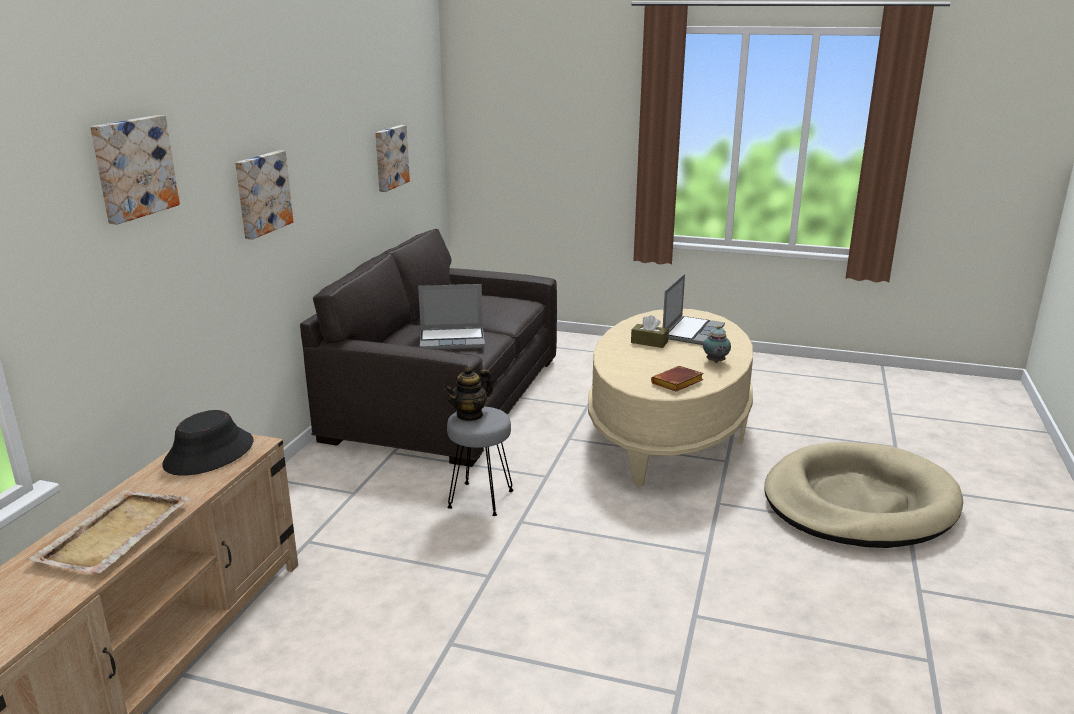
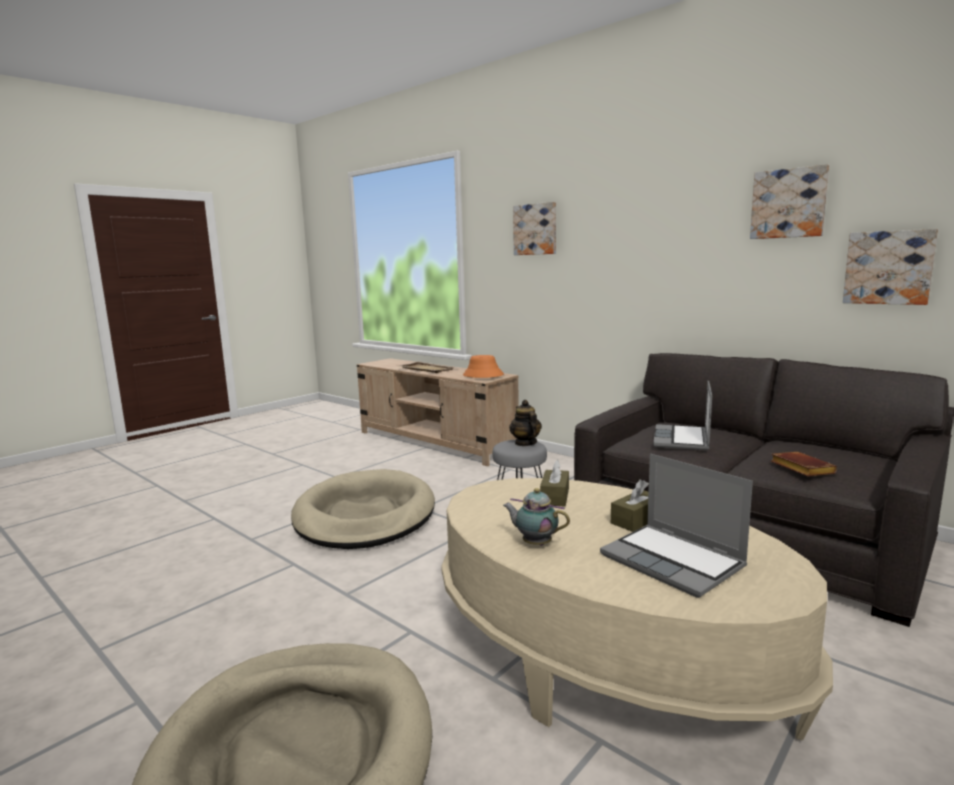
camera: 115 degrees right, 10 degrees down
black hat [162,410,254,476] -> orange hat [463,355,504,378]
picture [235,150,294,240] -> picture moved to [750,164,829,239]
brown book [651,366,704,392] -> brown book moved to [771,452,837,476]
none -> beige dog bed [291,469,435,549]
none -> brown tissue box [540,460,569,507]

